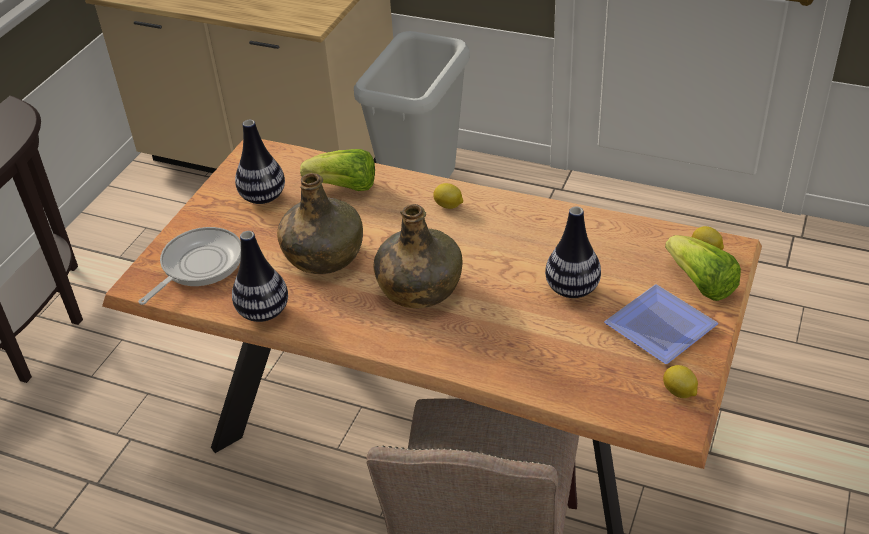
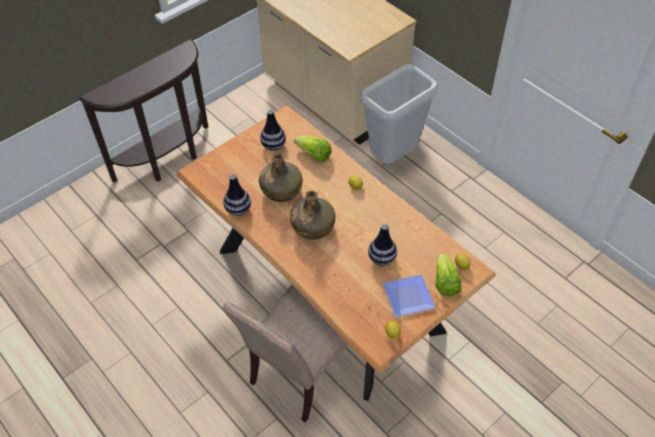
camera: 25 degrees right, 10 degrees up
frying pan [138,227,241,305] -> none

